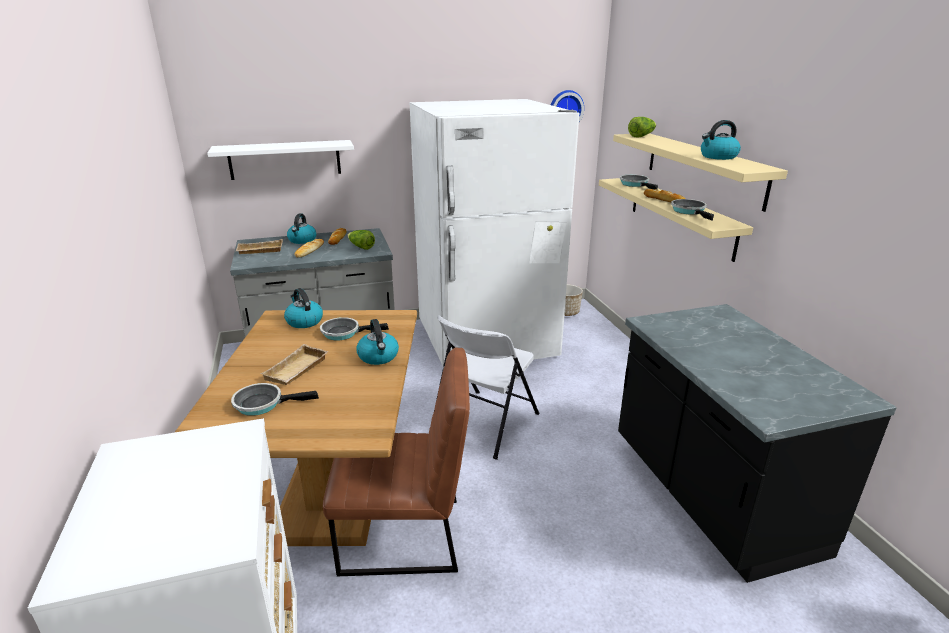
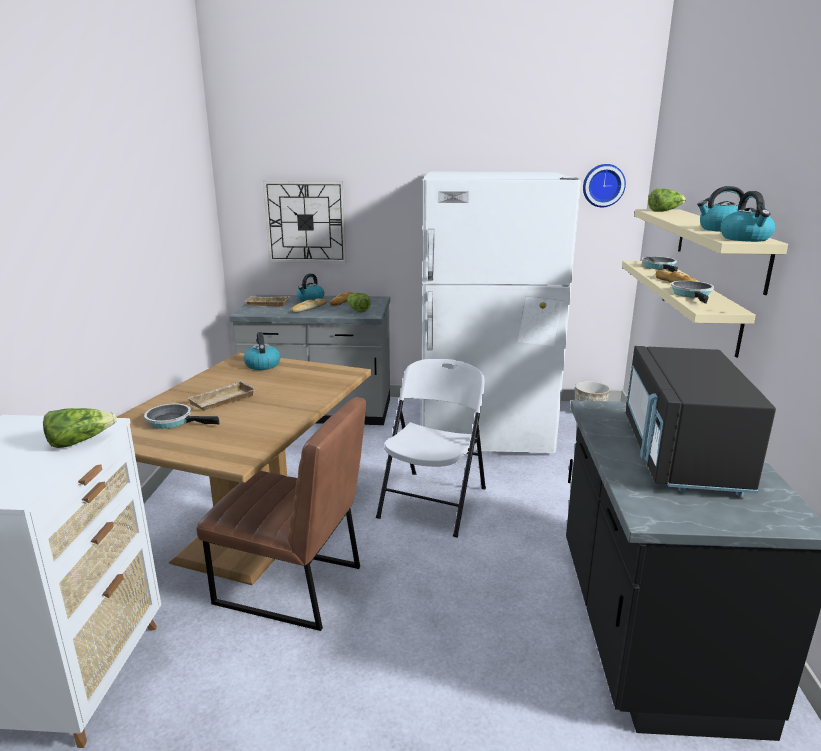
camera: 20 degrees right, 5 degrees down
white shelf [207,140,354,180] -> wall clock [263,181,347,263]
frying pan [320,317,389,341] -> none
kettle [356,319,399,365] -> kettle moved to [720,191,775,242]
white chair [436,315,539,460] -> white chair turned 150 degrees clockwise [376,359,486,538]
none -> lettuce [43,408,117,448]
none -> black microwave [626,346,776,496]

